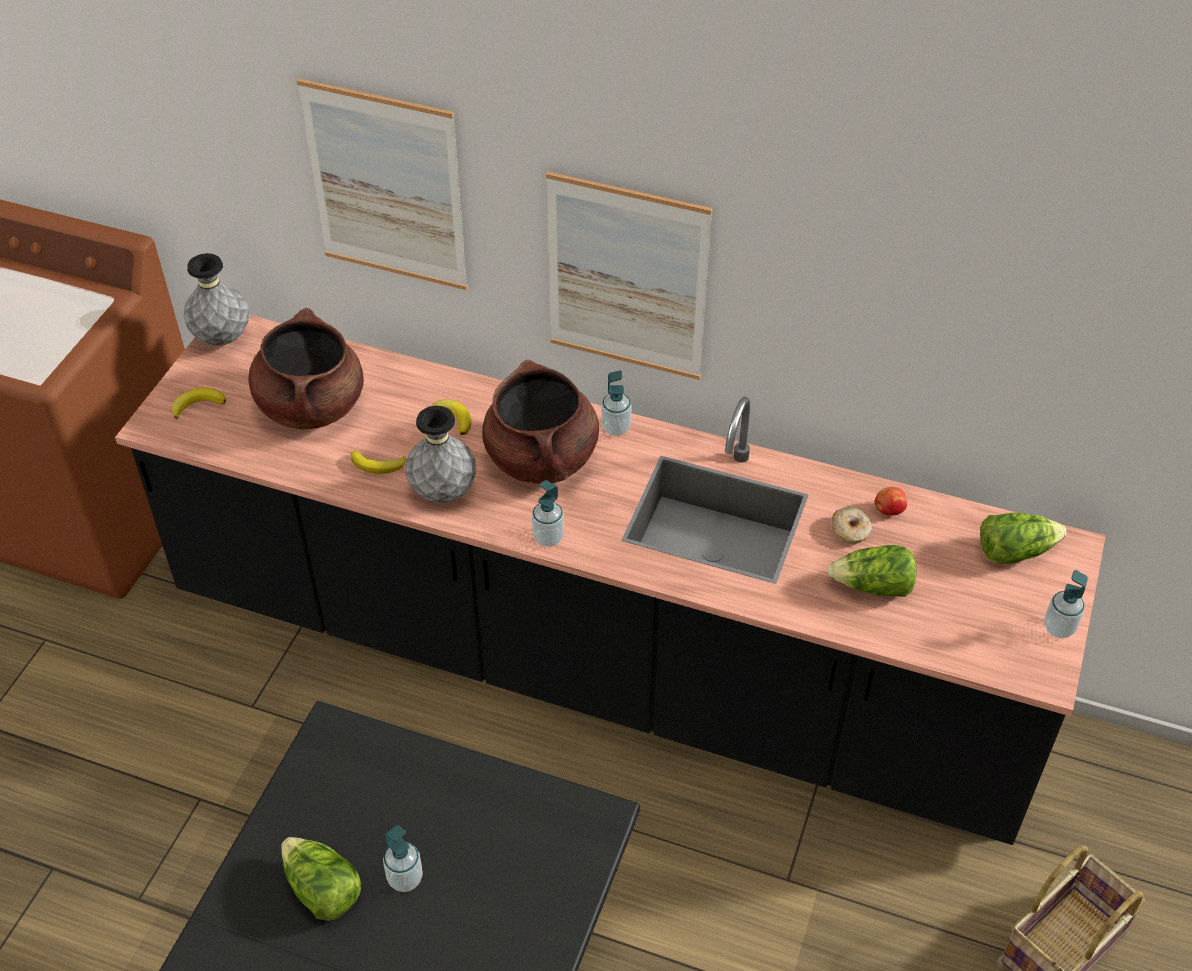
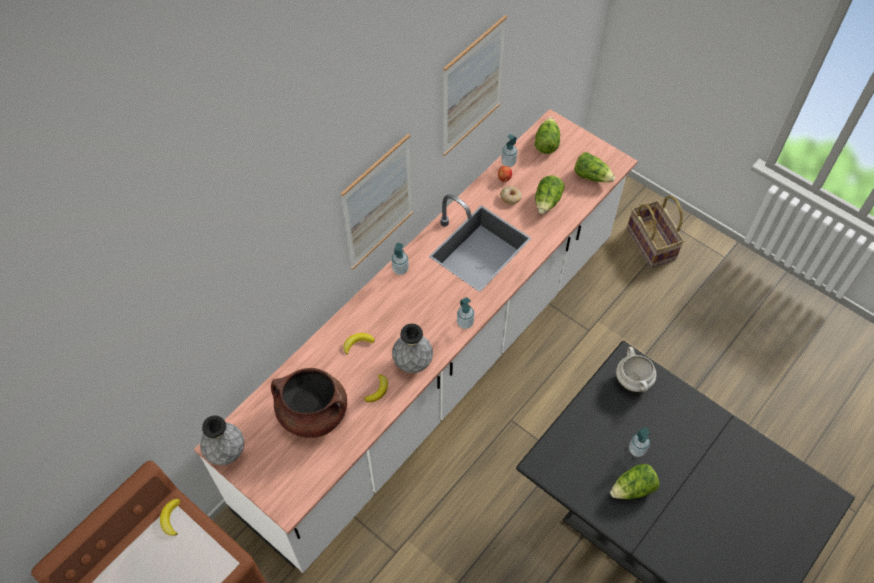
camera: 70 degrees left, 10 degrees up
black counter [115,315,1106,845] -> white counter [194,109,638,573]
banana [172,388,226,419] -> banana moved to [160,499,180,536]
picture [297,78,468,290] -> picture moved to [443,15,507,156]
brown cooking pot [482,360,599,484] -> none
soap dispenser [1045,570,1088,638] -> soap dispenser moved to [501,134,518,167]
none -> lettuce [574,152,615,182]
none -> white cooking pot [616,347,657,392]

